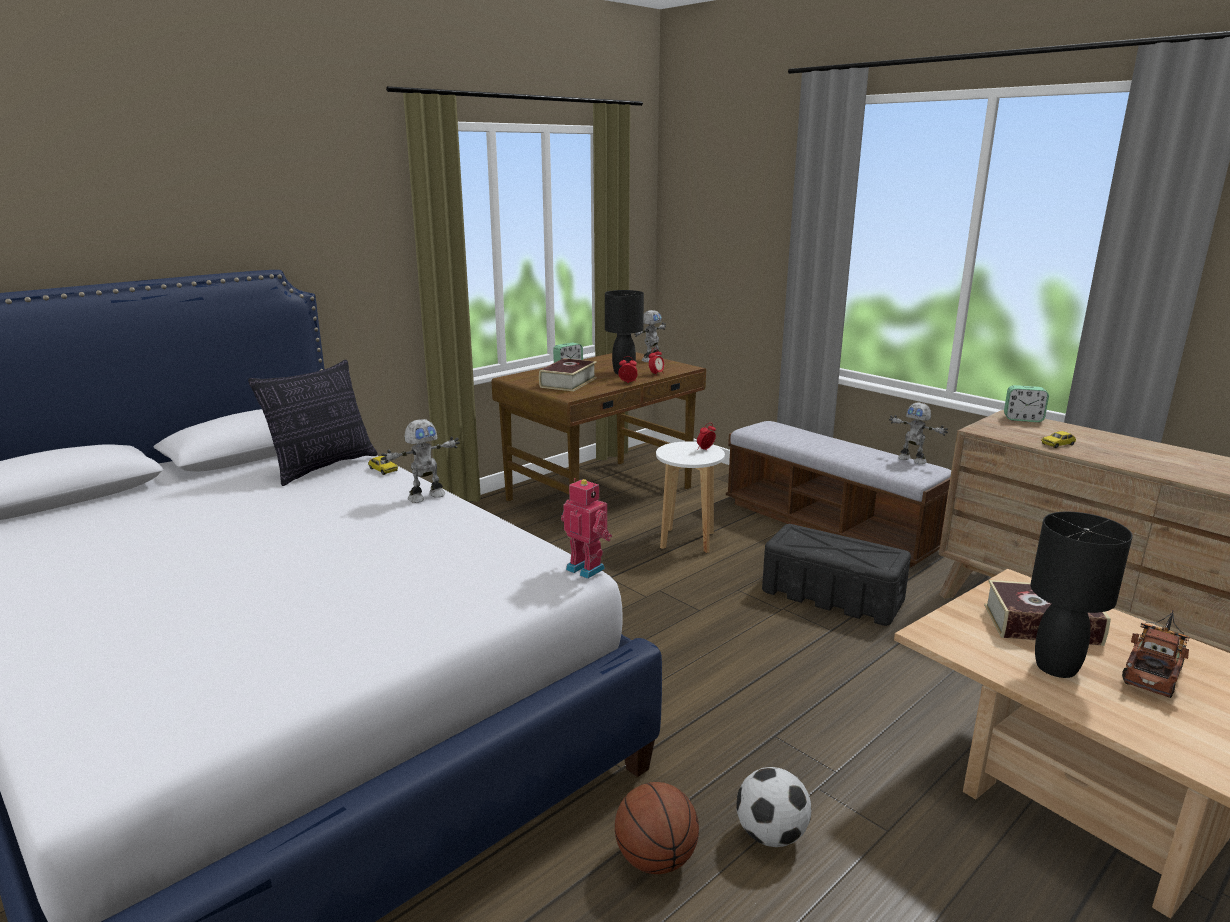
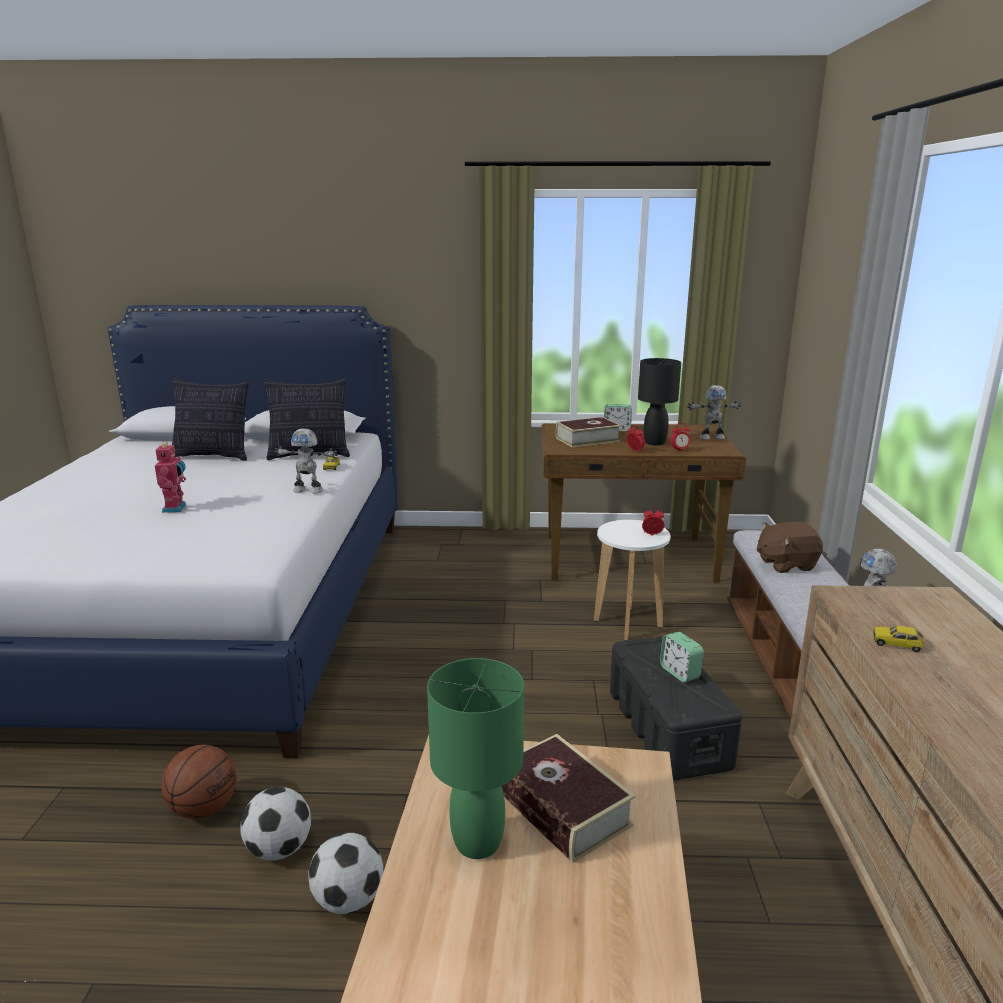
camera: 45 degrees right, 0 degrees up
toy robot [561,478,612,579] -> toy robot moved to [155,443,186,513]
alarm clock [1004,385,1049,422] -> alarm clock moved to [660,632,704,682]
black table lamp [1031,512,1133,678] -> green table lamp [427,658,524,859]
toy truck [1122,610,1190,698] -> none
none -> pillow [172,378,249,461]
none -> football [308,833,384,914]
none -> brown plush toy [757,522,823,573]

